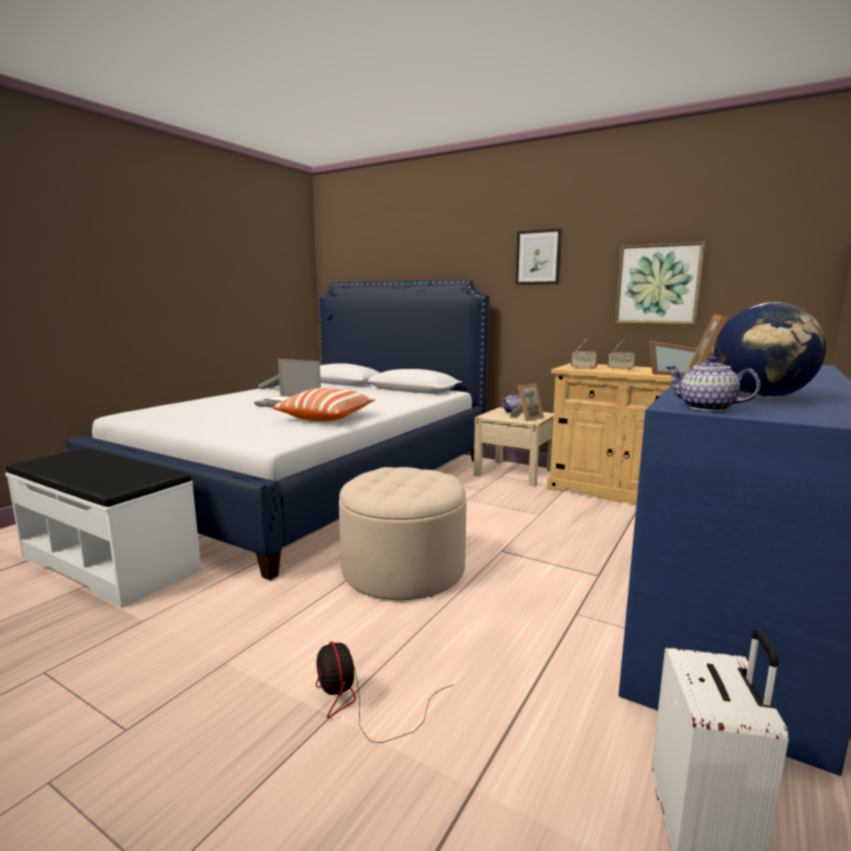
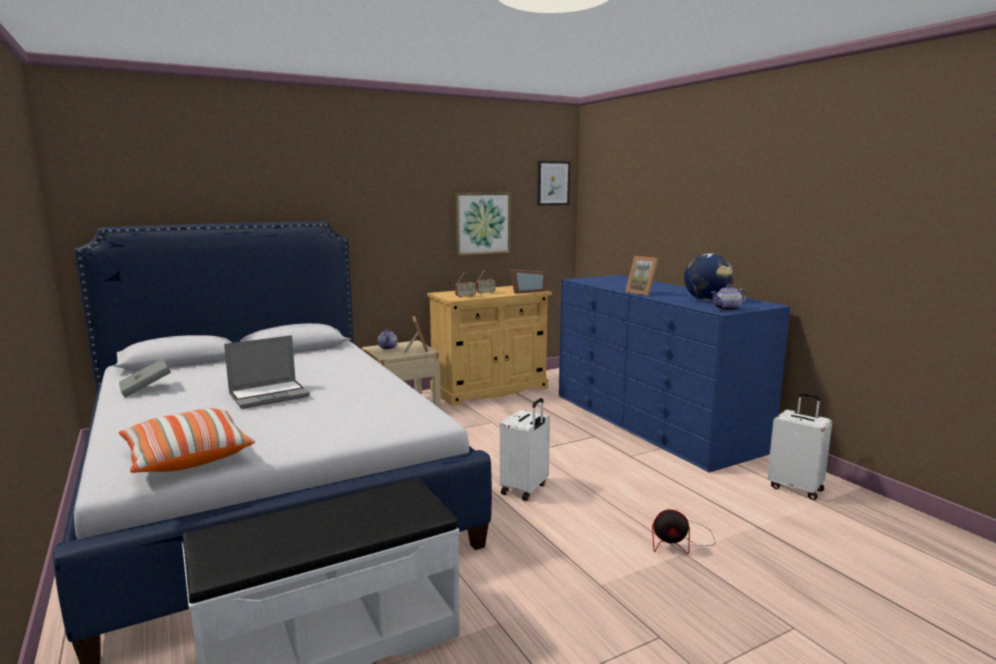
camera: 60 degrees left, 0 degrees up
pillow [272,388,375,421] -> pillow moved to [119,408,255,473]
beige ottoman [339,467,466,600] -> white suitcase [500,398,550,501]
picture [515,228,562,285] -> picture moved to [537,161,571,206]

